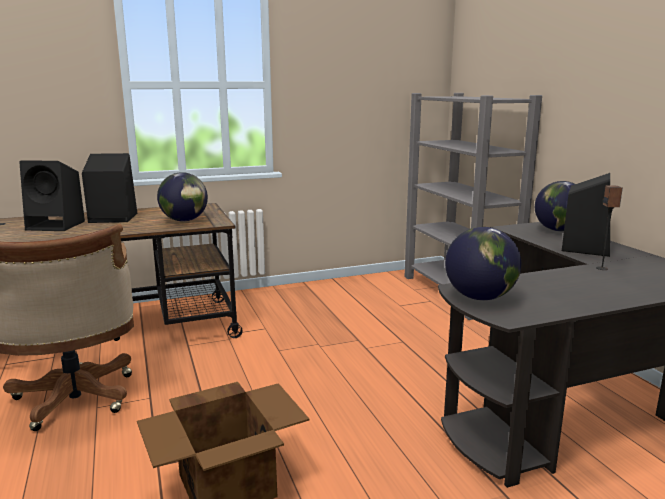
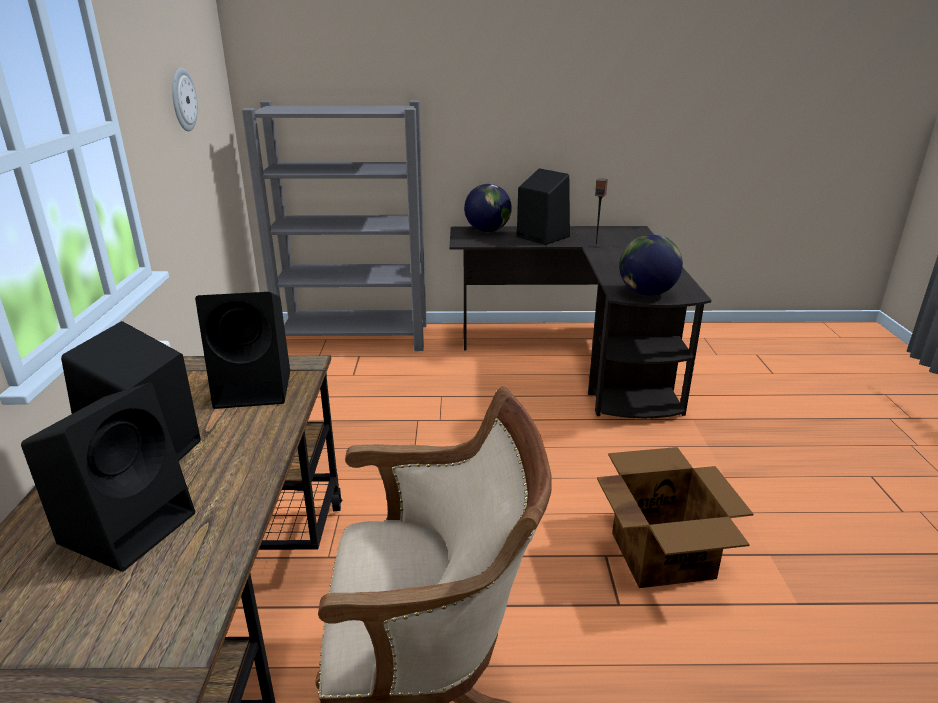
camera: 70 degrees left, 10 degrees up
globe [157,172,208,221] -> black speaker [195,292,290,409]
none -> wall clock [172,68,198,131]

